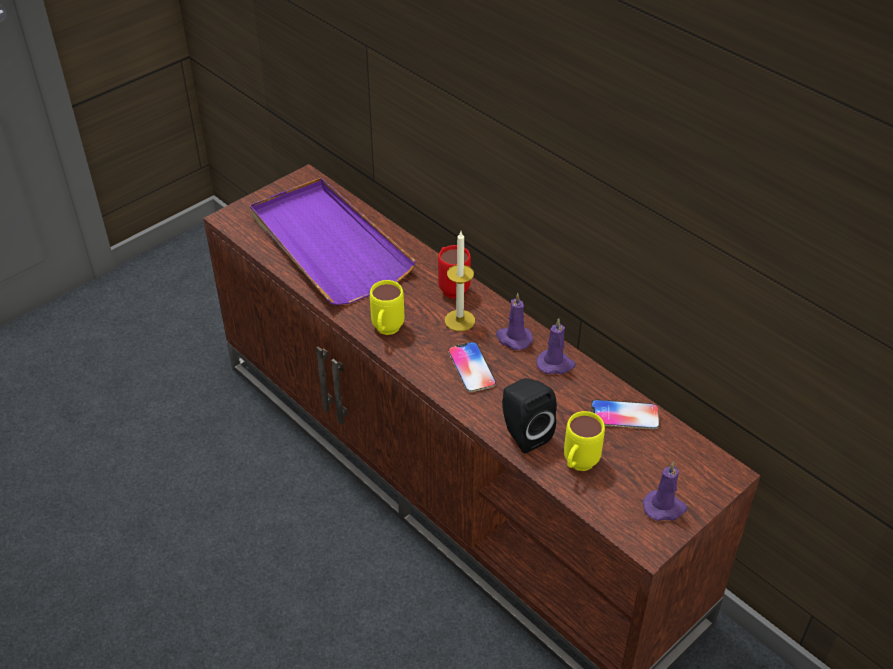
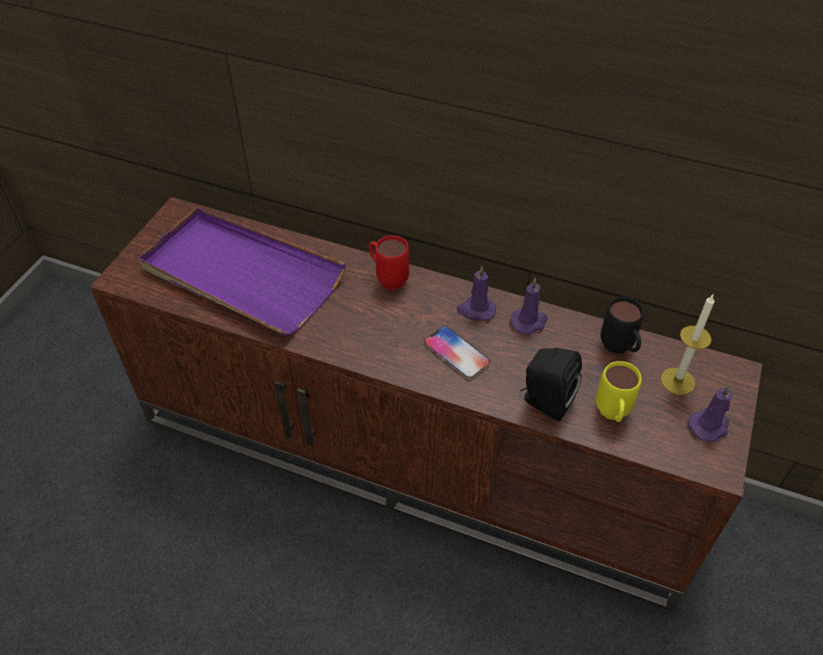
camera: 25 degrees left, 5 degrees up
yellow mug [370,280,404,335] -> none
candle [445,231,475,331] -> candle moved to [661,295,715,395]
phone [591,399,660,429] -> black mug [601,297,644,354]

